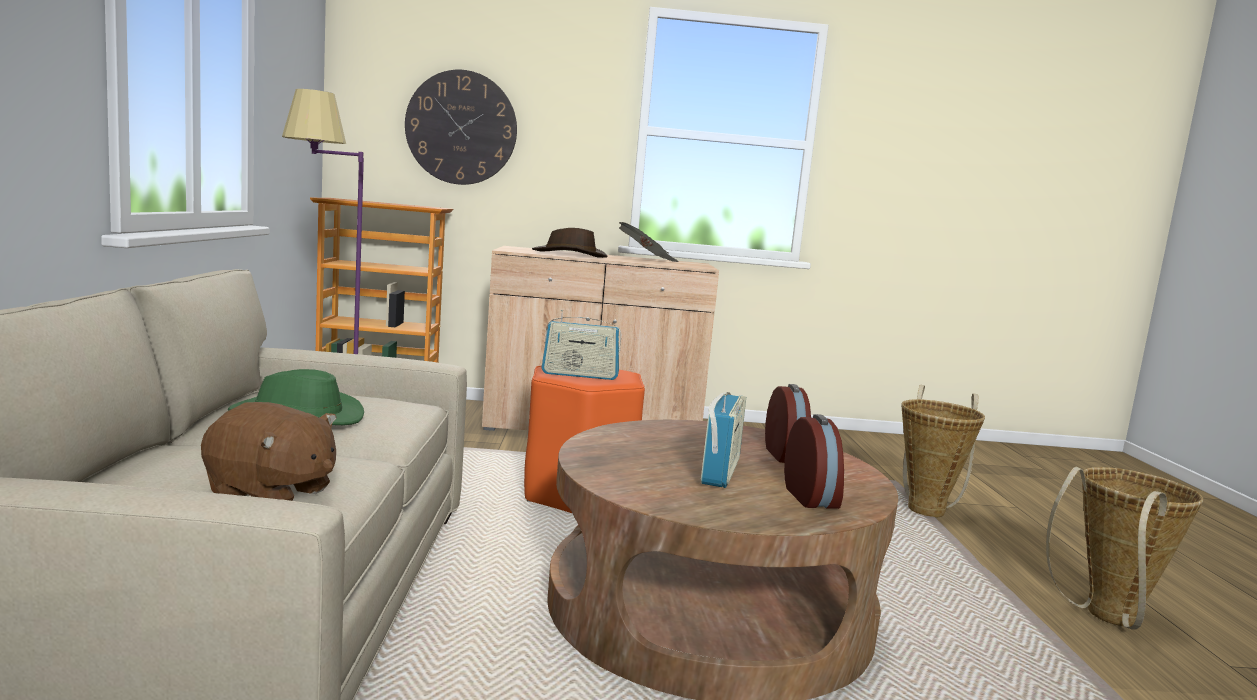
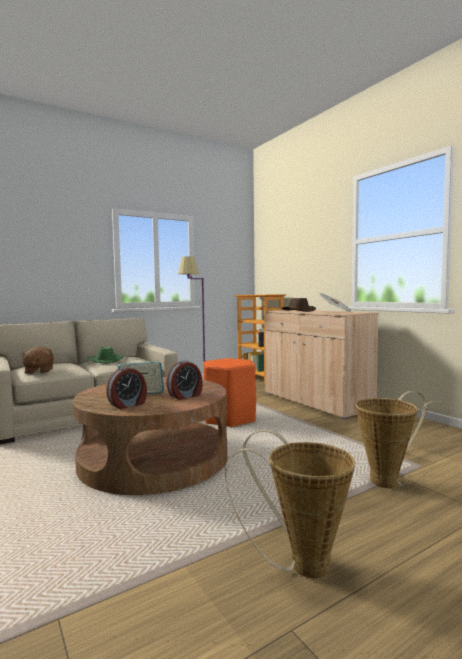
camera: 60 degrees right, 5 degrees down
wall clock [405,70,517,185] -> none
radio [542,310,621,380] -> none

